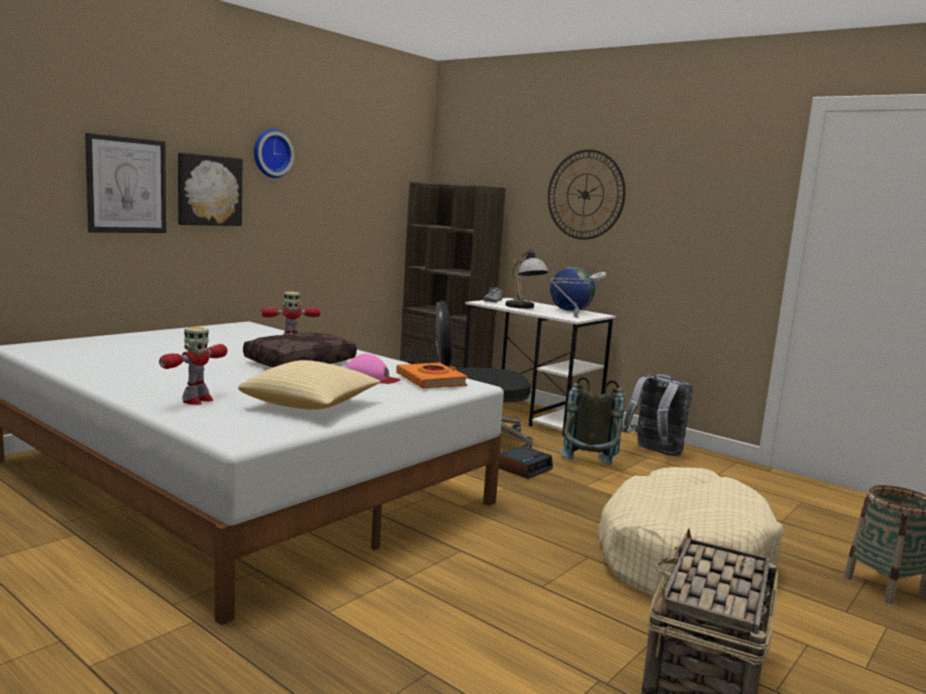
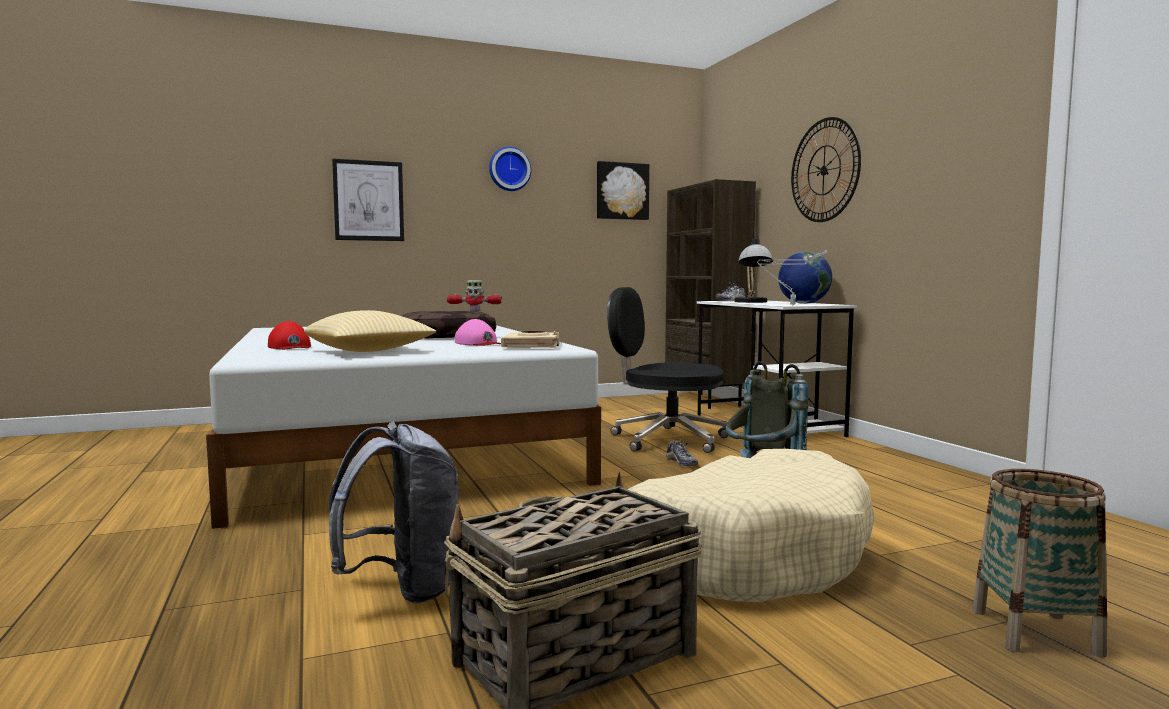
camera: 30 degrees right, 5 degrees down
toy robot [159,327,228,405] -> red cap [268,321,311,350]
picture [178,153,243,226] -> picture moved to [597,161,649,220]
orange book [396,363,468,389] -> beige book [501,331,559,348]
alarm clock [499,446,553,479] -> shoe [666,437,698,466]
grey backpack [622,374,693,456] -> grey backpack moved to [329,421,459,604]

